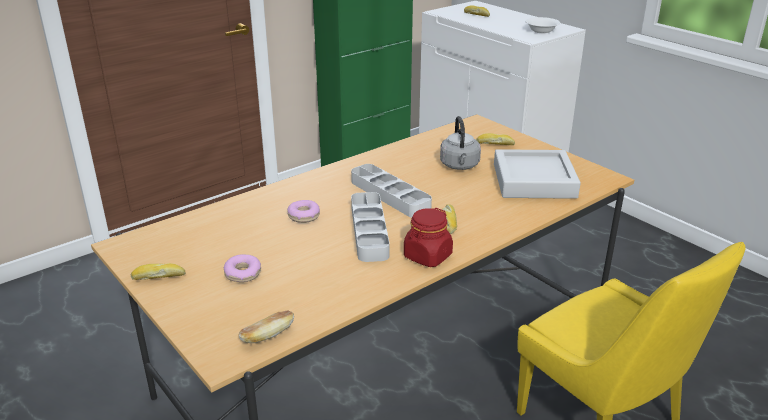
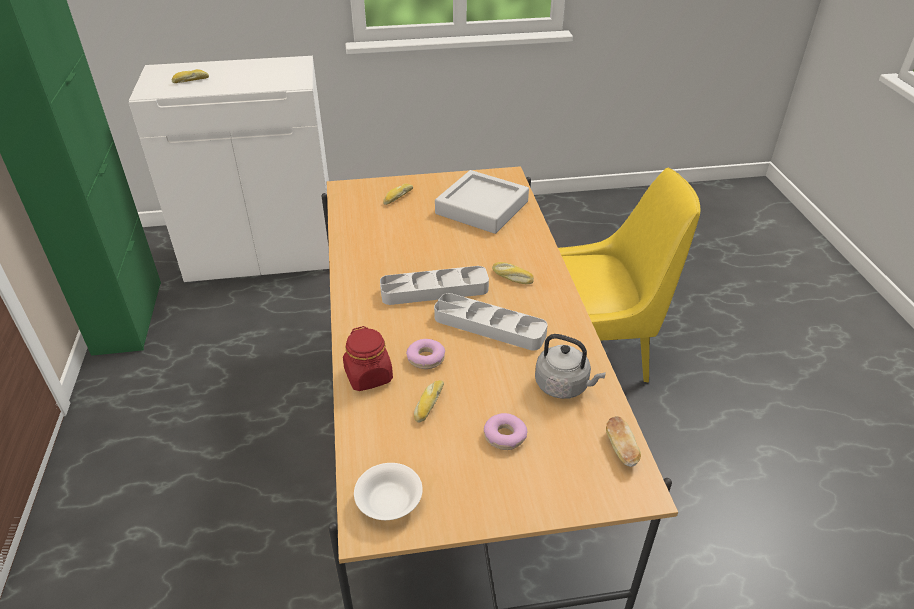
camera: 60 degrees left, 10 degrees up
bread [131,263,185,280] -> bread moved to [414,380,444,423]
red jar [404,208,453,267] -> red jar moved to [343,326,393,391]
grey kettle [440,116,481,170] -> grey kettle moved to [535,334,606,399]
white bowl [525,17,560,33] -> white bowl moved to [354,463,423,520]

